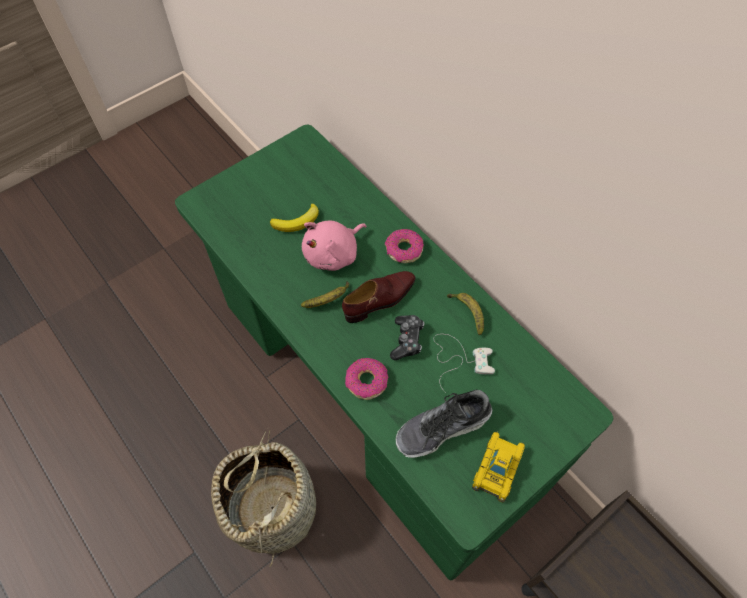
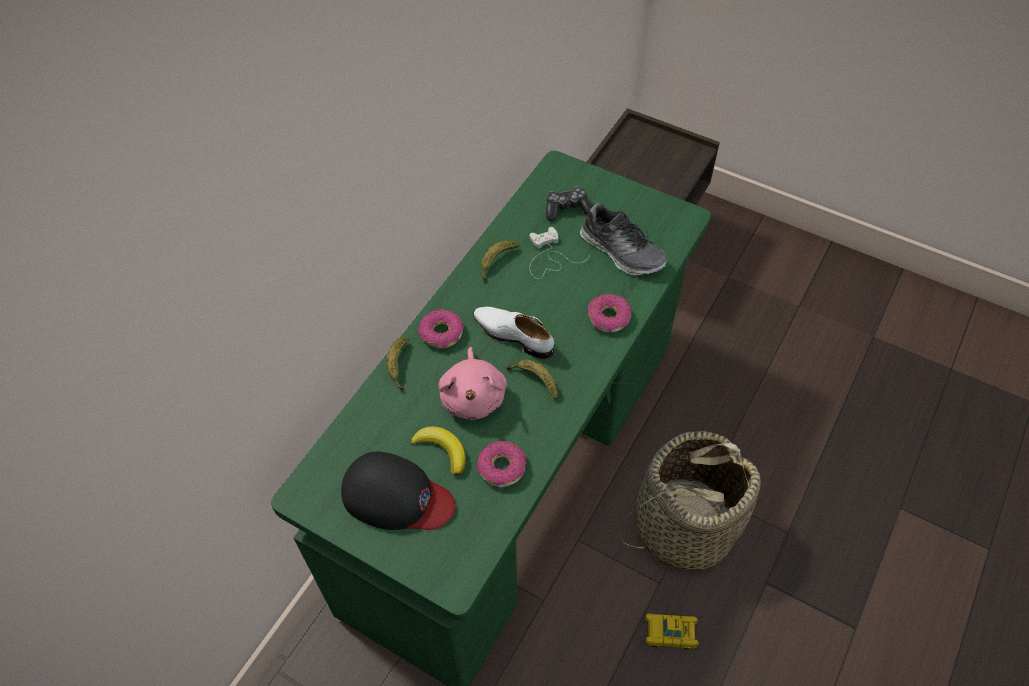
camera: 110 degrees left, 5 degrees down
pink plush toy [302,221,367,271] -> pink plush toy turned 60 degrees clockwise [438,347,507,420]
brown shoe [342,271,416,323] -> white shoe [473,307,554,359]
game controller [390,315,424,360] -> game controller moved to [546,187,592,221]
toy car [472,431,525,502] -> toy car moved to [644,613,699,650]
none -> black cap [341,452,456,530]
none -> banana [387,337,409,391]
none -> donut [477,441,526,487]

